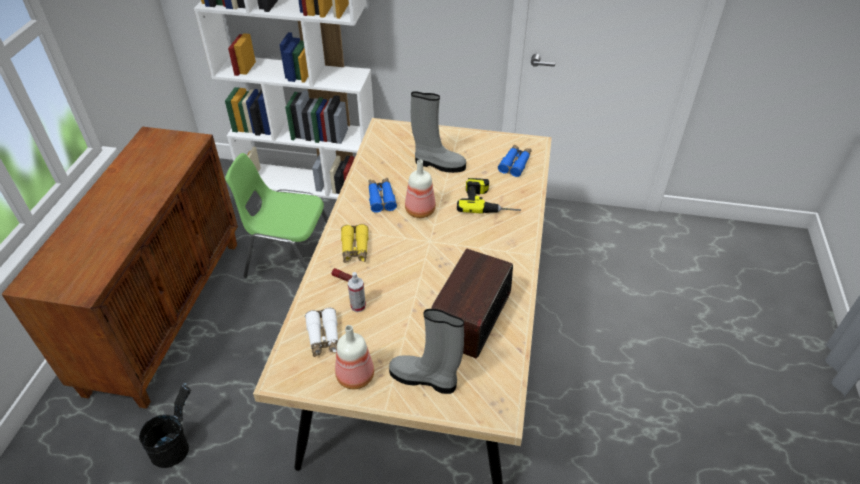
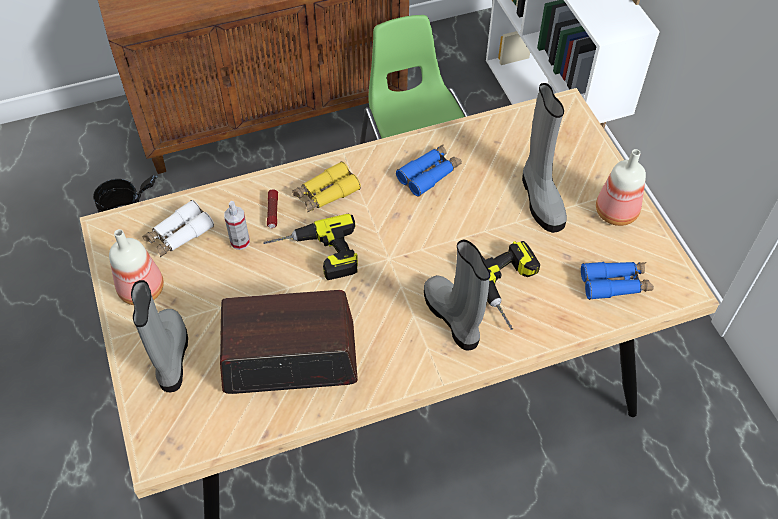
camera: 60 degrees right, 10 degrees up
bottle [405,160,436,218] -> bottle moved to [596,149,646,226]
none -> power drill [263,214,358,280]
none -> grey boot [424,240,490,351]

